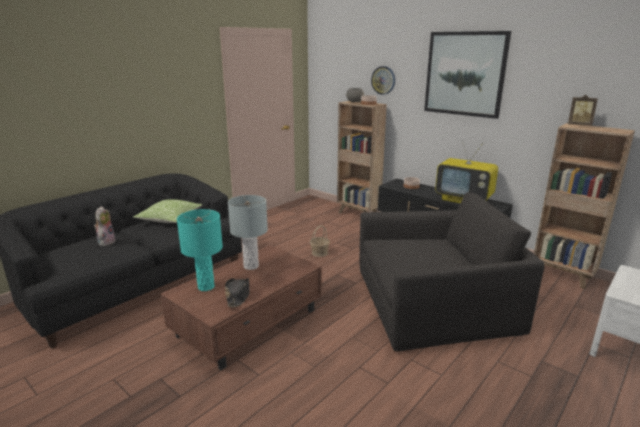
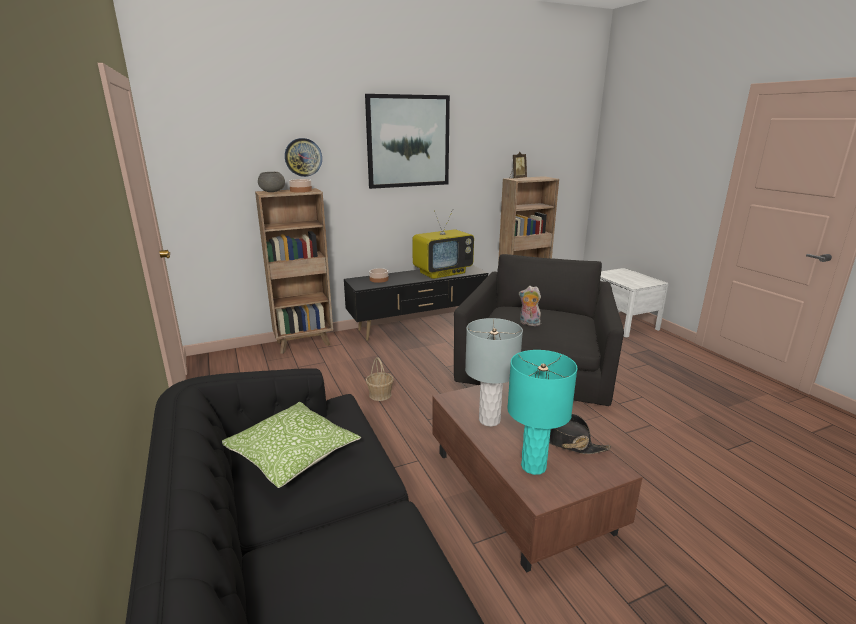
camera: 65 degrees left, 0 degrees up
plush toy [94,206,116,246] -> plush toy moved to [519,286,541,327]

